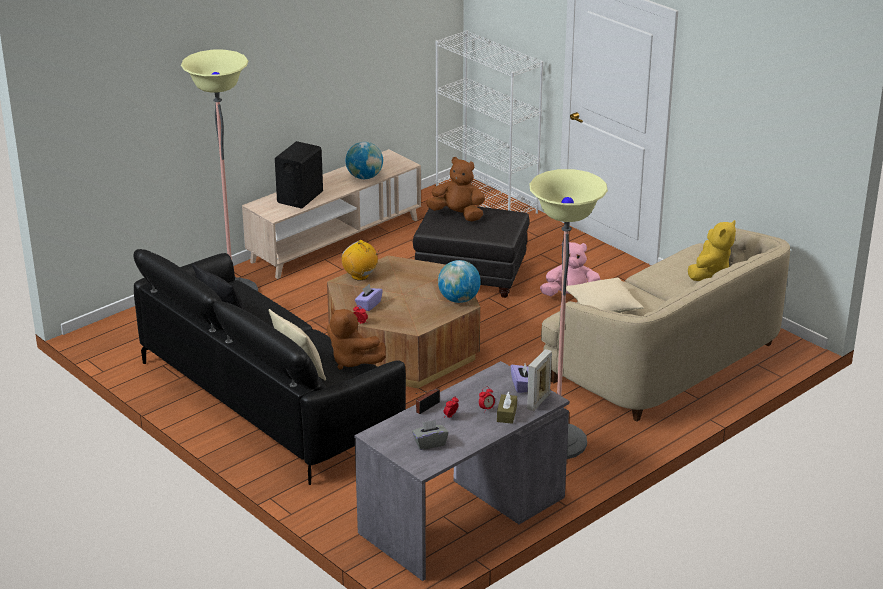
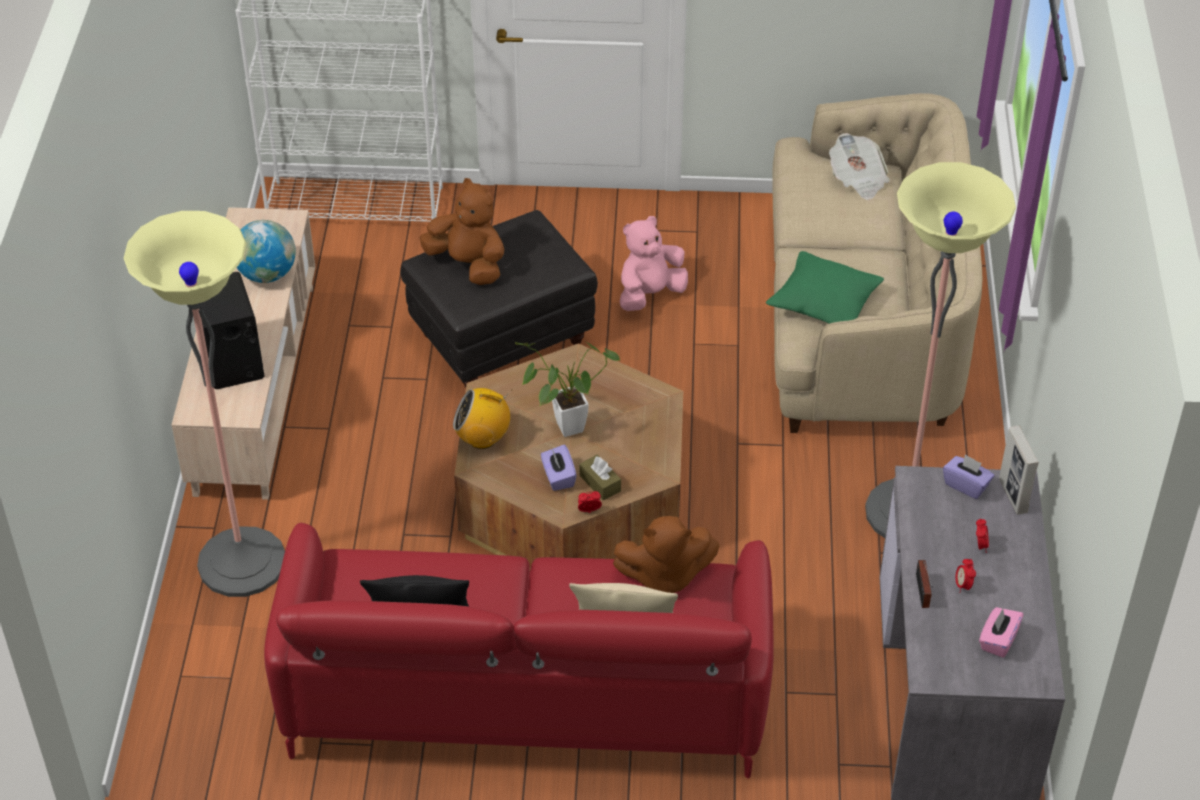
camera: 45 degrees left, 15 degrees up
black sofa [133,249,406,485] -> red sofa [264,523,774,779]
grey tissue box [412,420,449,450] -> pink tissue box [979,607,1024,658]
brown plush toy [426,157,485,221] -> brown plush toy turned 60 degrees clockwise [419,178,504,285]
globe [438,260,481,303] -> none
brown tissue box [497,392,517,424] -> brown tissue box moved to [580,455,621,501]
beige pillow [566,278,643,313] -> green pillow [766,251,884,324]
yellow plush toy [688,220,736,281] -> newspaper [829,133,890,200]
none -> potted plant [515,341,621,437]

